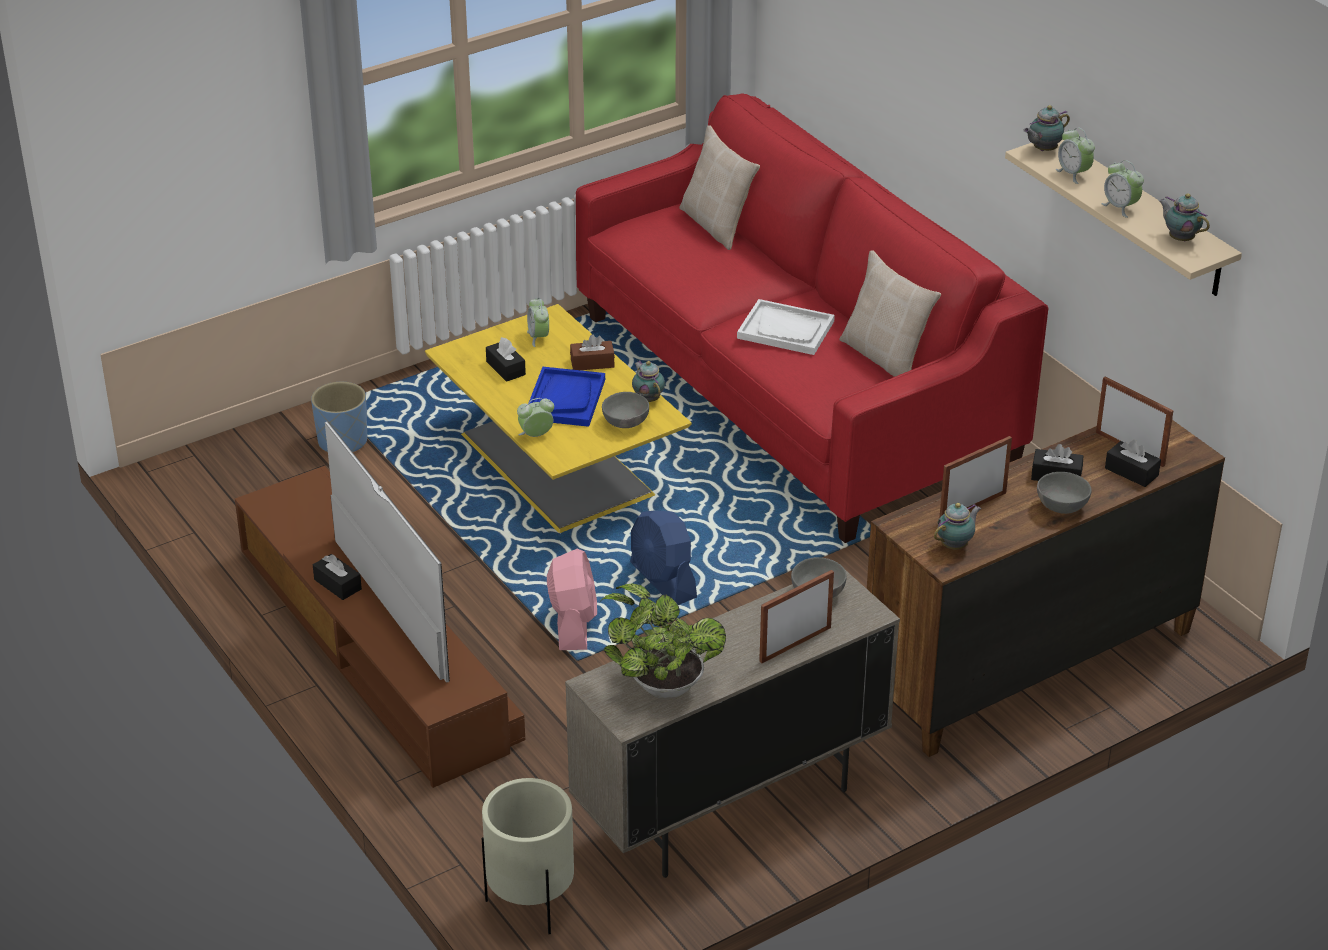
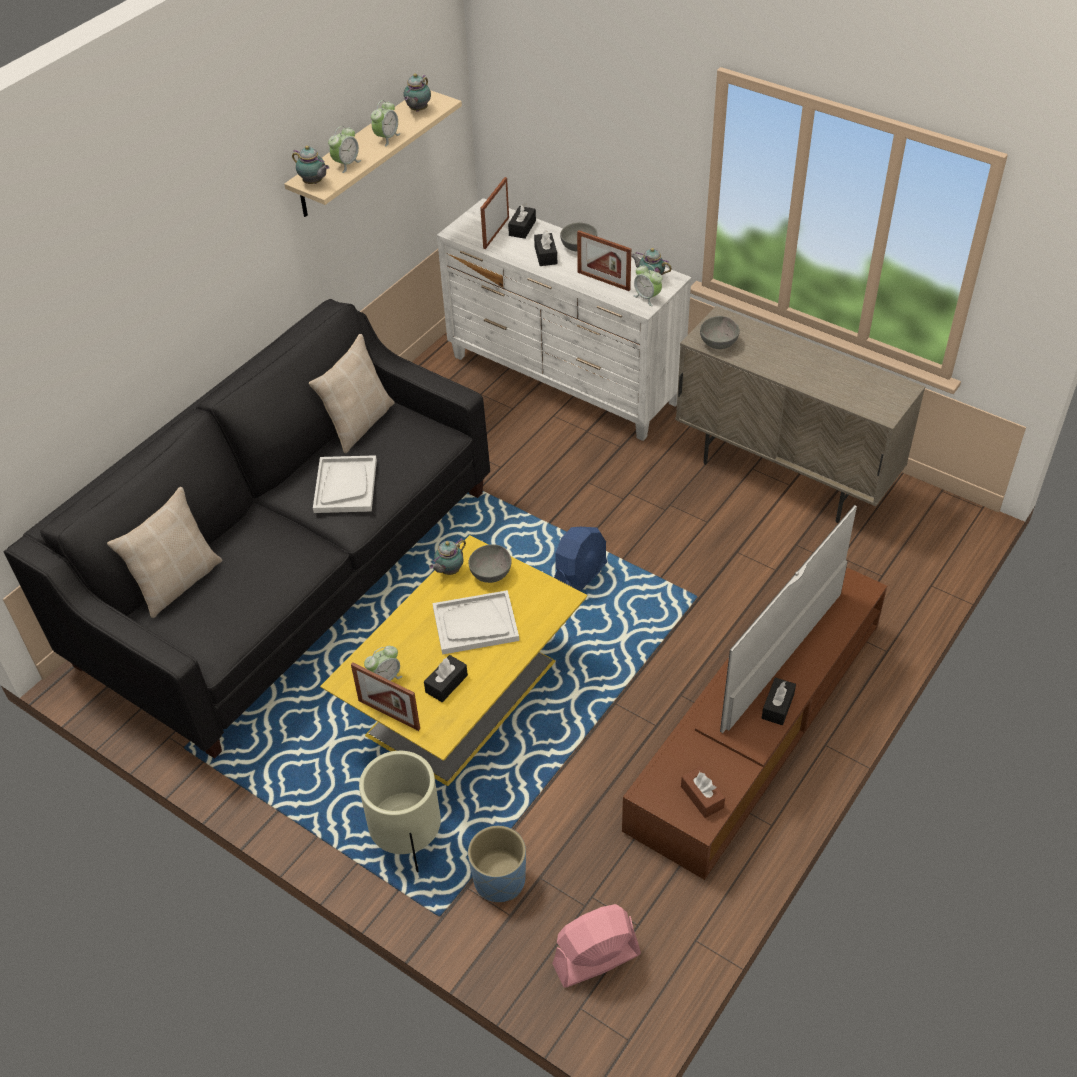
camera: 110 degrees left, 10 degrees up
beige planter [482,778,574,934] -> beige planter moved to [359,751,441,872]
alarm clock [517,398,554,437] -> alarm clock moved to [633,264,662,306]
blue tray [529,367,605,427] -> white tray [433,590,519,655]
pink fan [547,549,597,650] -> pink fan moved to [552,904,641,987]
brown tissue box [570,334,615,370] -> brown tissue box moved to [681,767,725,818]
red sofa [576,93,1048,543] -> black sofa [4,299,490,759]
potted plant [600,584,726,700] -> none
picture frame [759,570,834,663] -> picture frame moved to [351,663,420,731]
brown dresser [867,420,1225,757] -> white dresser [437,198,691,441]

